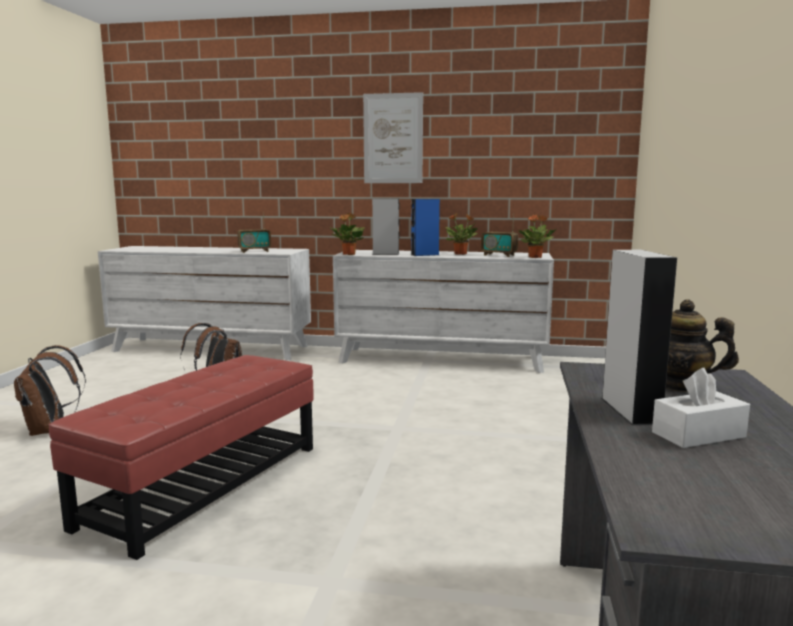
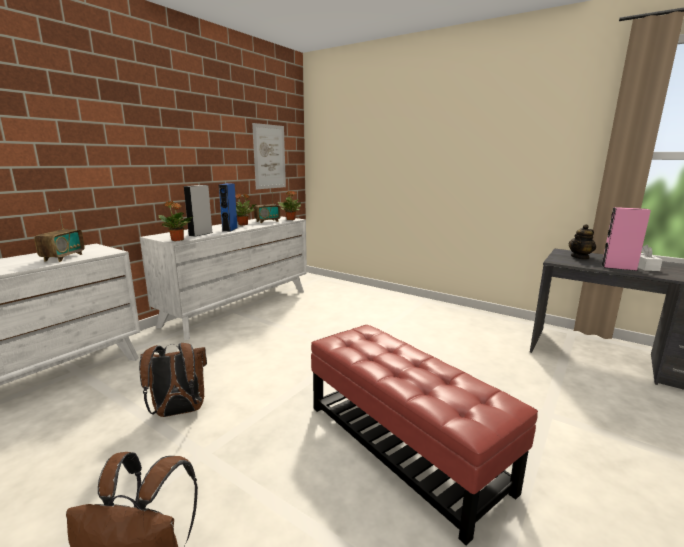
camera: 65 degrees left, 5 degrees up
picture [363,92,423,183] -> picture moved to [252,123,286,189]
grey speaker [601,250,677,426] -> pink speaker [601,207,651,271]

